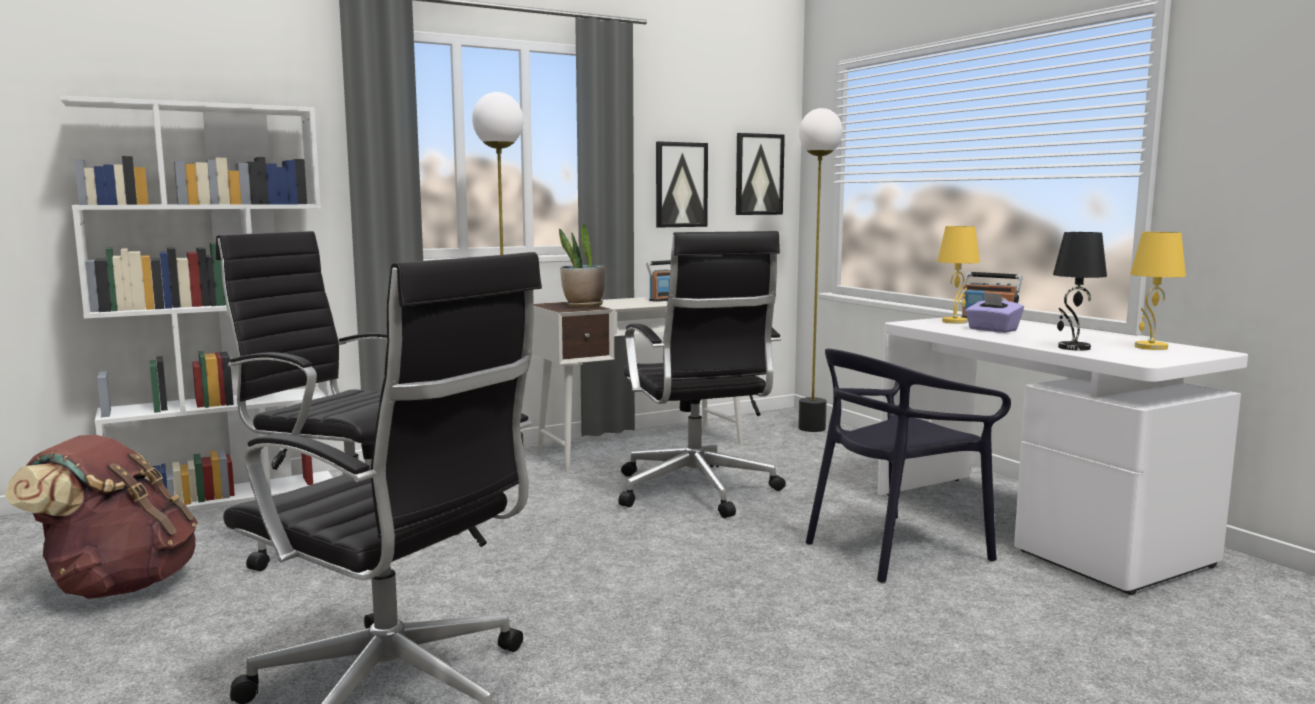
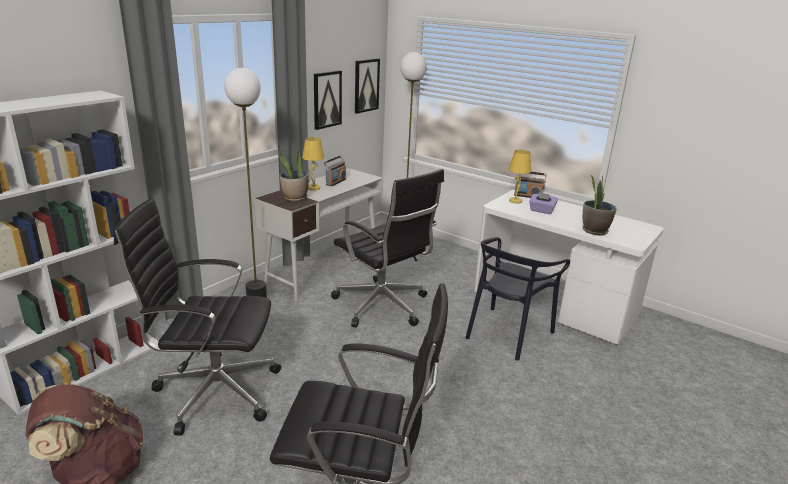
camera: 25 degrees left, 15 degrees up
black table lamp [1053,232,1107,351] -> potted plant [583,175,617,236]
yellow table lamp [1130,232,1186,350] -> yellow table lamp moved to [302,137,324,191]

